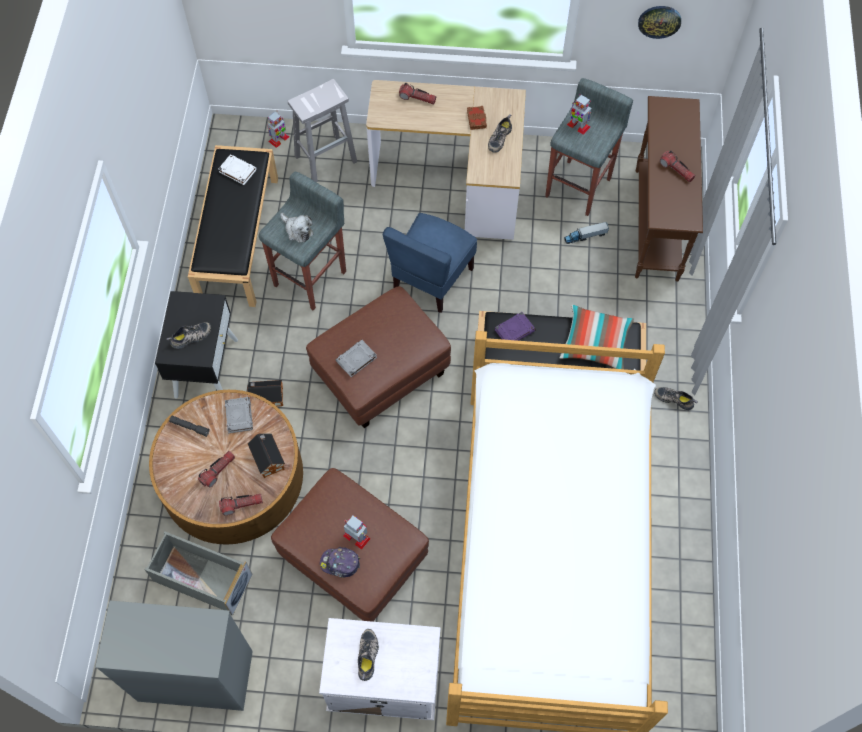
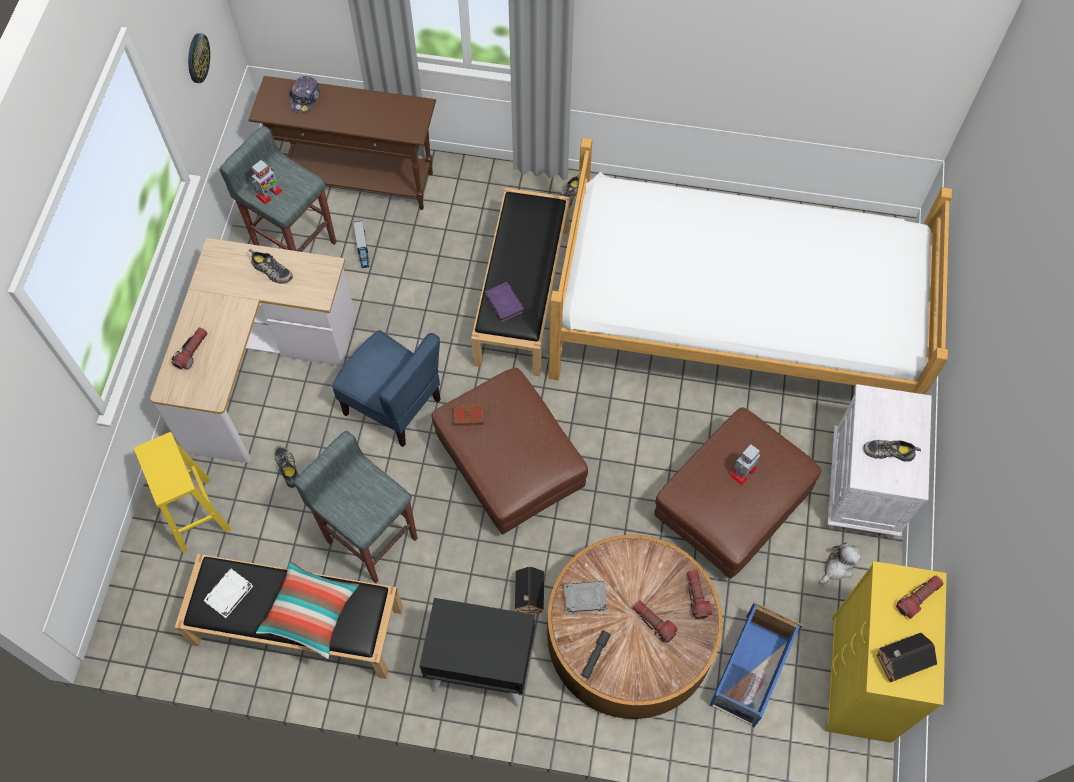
camera: 85 degrees left, 0 degrees up
grey dresser [95,601,253,711] -> yellow dresser [825,561,947,743]
grey storage box [145,531,253,616] -> blue storage box [709,602,803,727]
shoe [166,322,211,349] -> shoe moved to [275,446,299,488]
toy house [248,433,285,478] -> toy house moved to [877,633,937,682]
toy robot [267,112,289,148] -> none
plush toy [280,213,314,243] -> plush toy moved to [819,542,861,584]
white stool [287,79,357,182] -> yellow stool [134,432,231,552]
cap [320,547,360,578] -> cap moved to [289,76,320,113]
grey book [335,340,377,377] -> none
brown book [467,106,487,130] -> brown book moved to [453,404,483,426]
pillow [559,305,634,369] -> pillow moved to [256,562,359,659]
flashlight [660,151,695,182] -> flashlight moved to [896,576,943,619]

